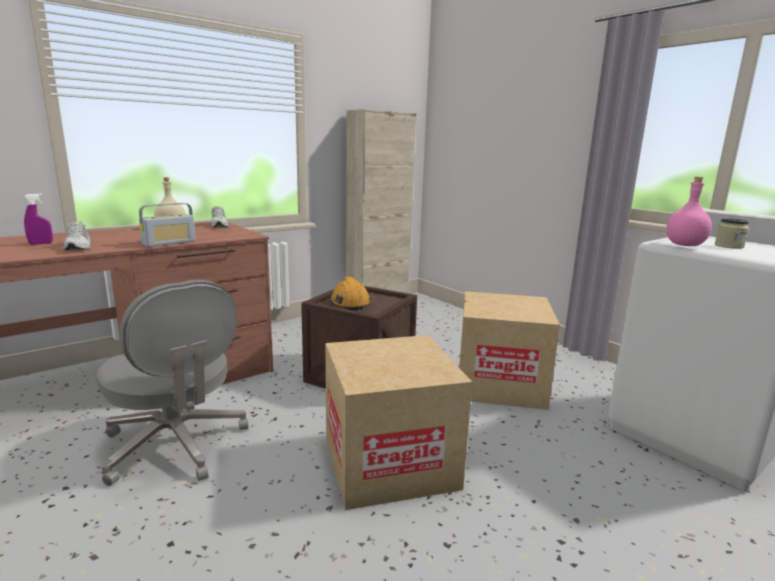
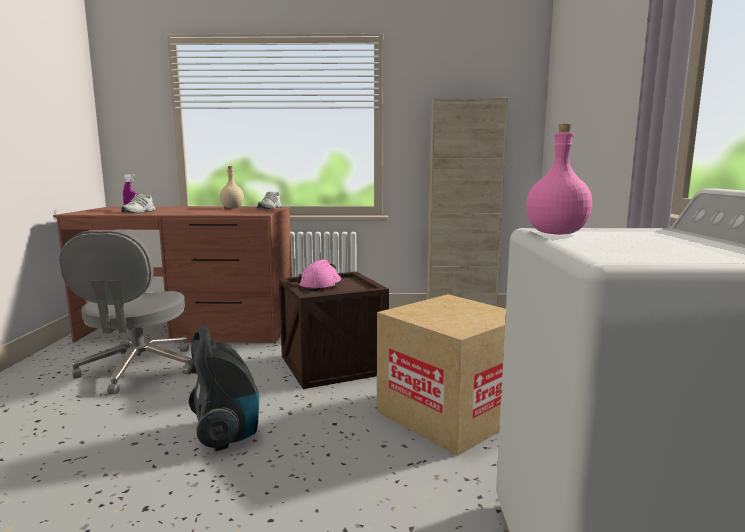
camera: 40 degrees right, 5 degrees down
radio [139,203,196,247] -> none
cardboard box [325,335,472,510] -> vacuum cleaner [189,326,259,451]
orange hard hat [330,277,371,310] -> pink hard hat [297,260,342,291]
jar [715,218,749,249] -> none

